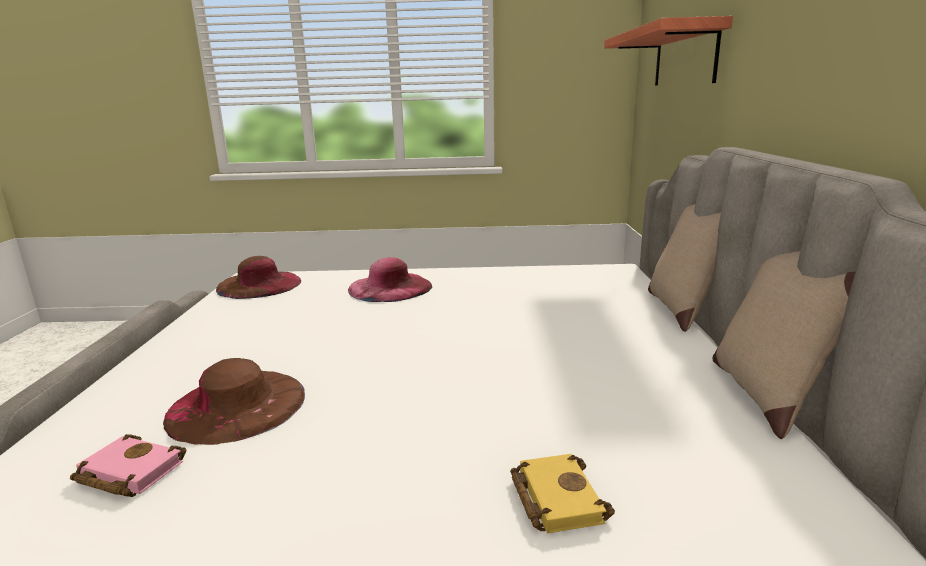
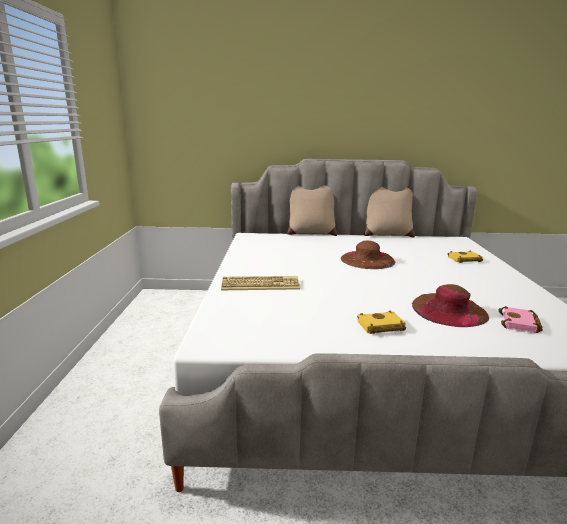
camera: 90 degrees left, 0 degrees up
brown hat [216,256,301,299] -> brown hat moved to [341,241,395,269]
pink hat [348,257,432,302] -> keyboard [221,276,300,290]
shelf [604,16,733,86] -> none
none -> yellow book [357,310,406,334]

